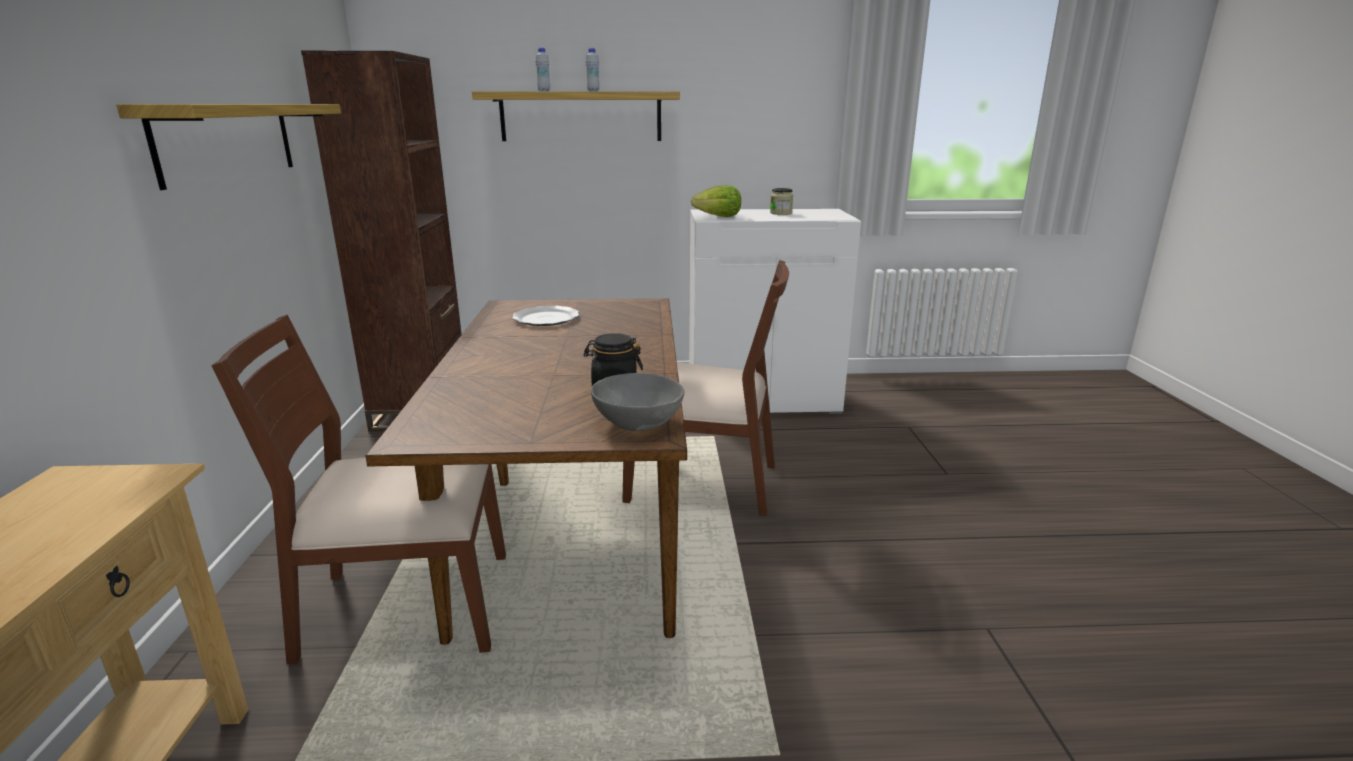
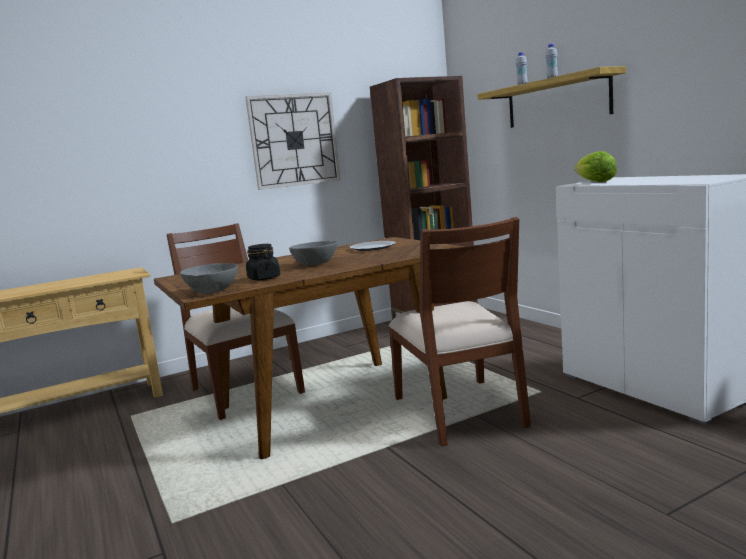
camera: 65 degrees right, 10 degrees down
shelf [116,104,341,190] -> wall clock [245,92,341,190]
jar [770,188,793,215] -> none
none -> grey bowl [289,241,338,266]

